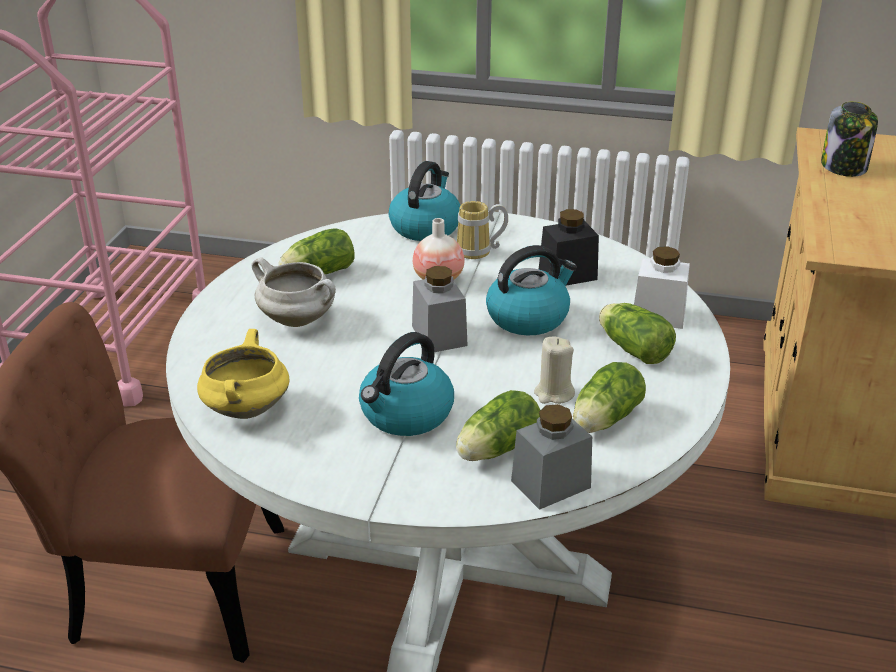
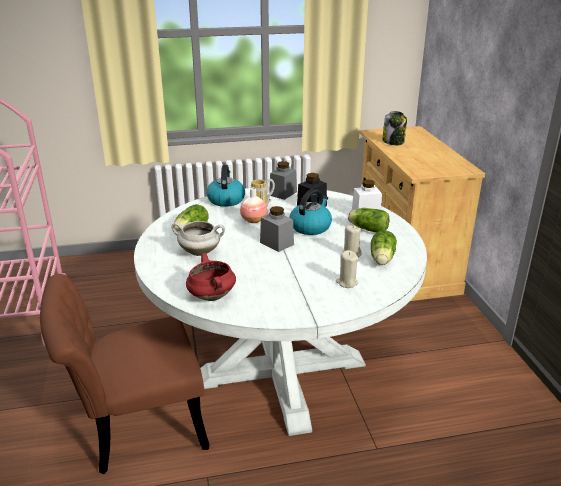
camera: 25 degrees left, 5 degrees down
yellow cooking pot [197,329,289,419] -> red cooking pot [186,253,236,301]
kettle [359,332,454,436] -> none
lettuce [456,390,540,461] -> beige candle [336,250,358,288]
grey jar [511,404,592,510] -> grey jar moved to [269,161,297,200]

